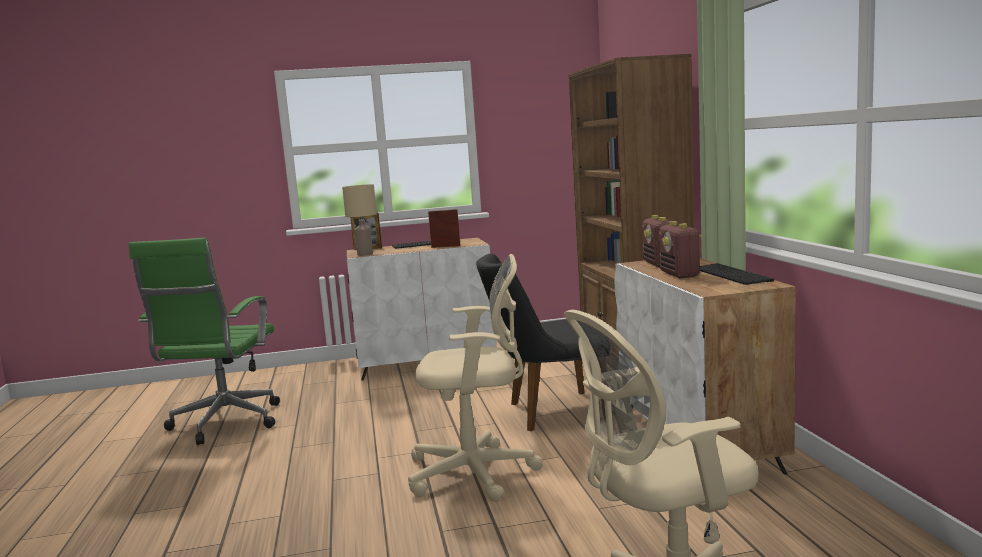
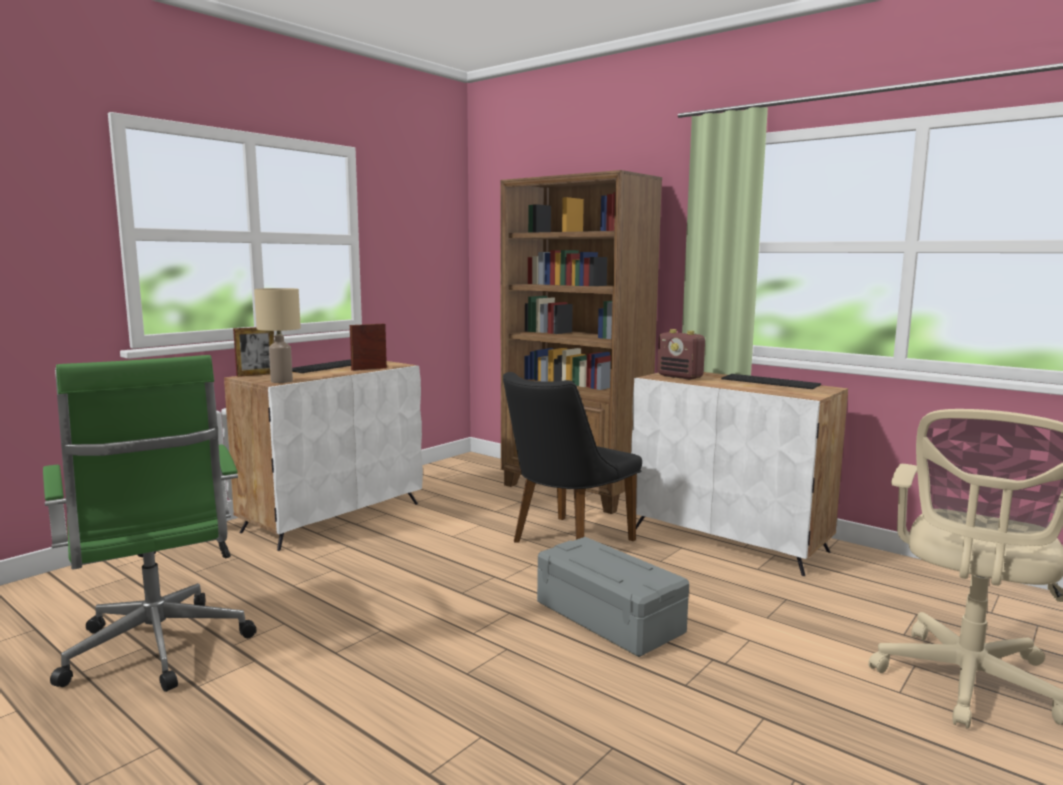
camera: 40 degrees left, 0 degrees up
beige office chair [408,254,543,502] -> grey storage box [537,537,689,657]
radio [659,221,702,279] -> none

